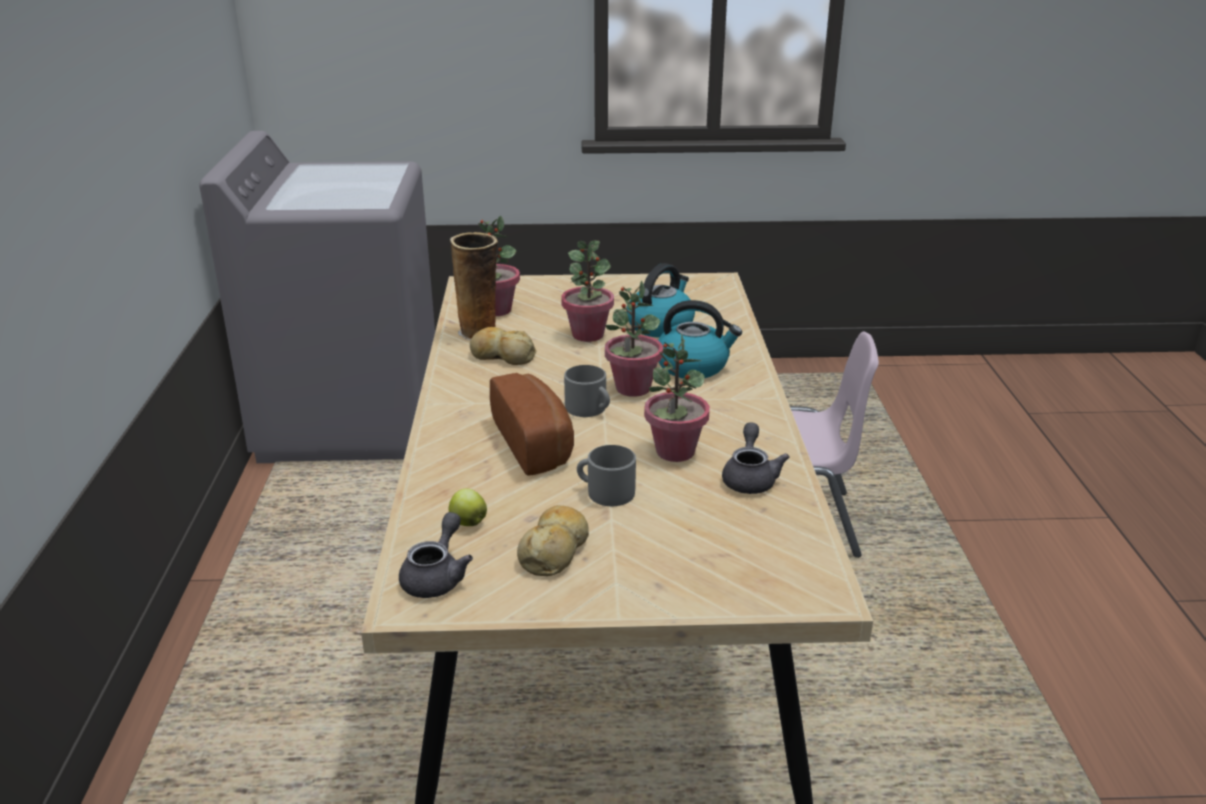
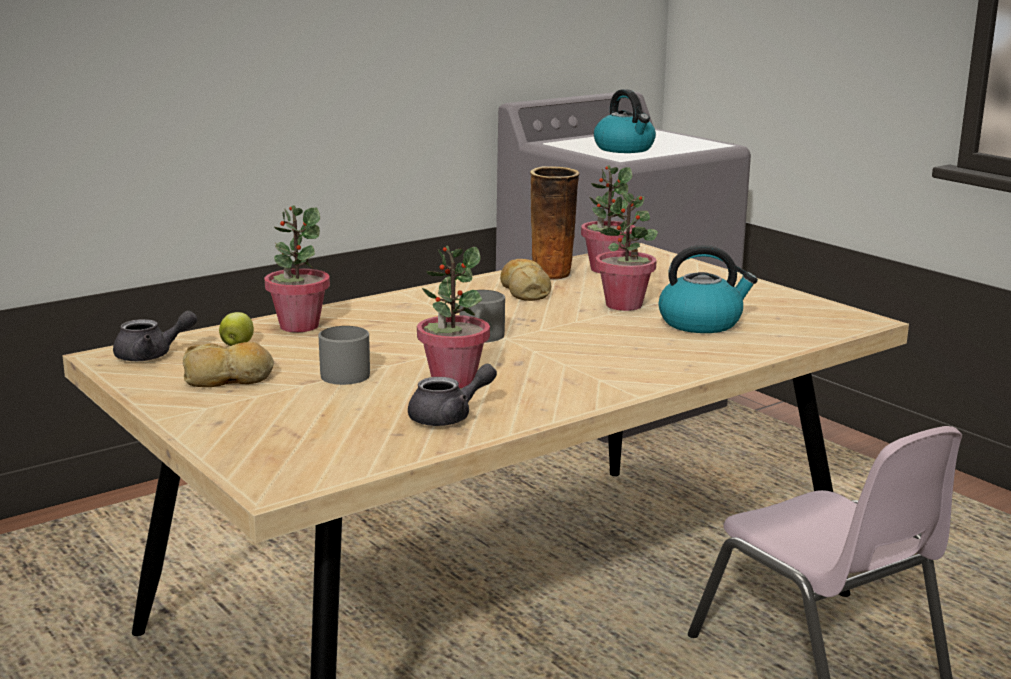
camera: 55 degrees right, 10 degrees down
bread [490,373,574,476] -> none
potted plant [605,281,663,397] -> potted plant moved to [264,205,330,332]
kettle [658,300,742,378] -> kettle moved to [594,89,656,153]

